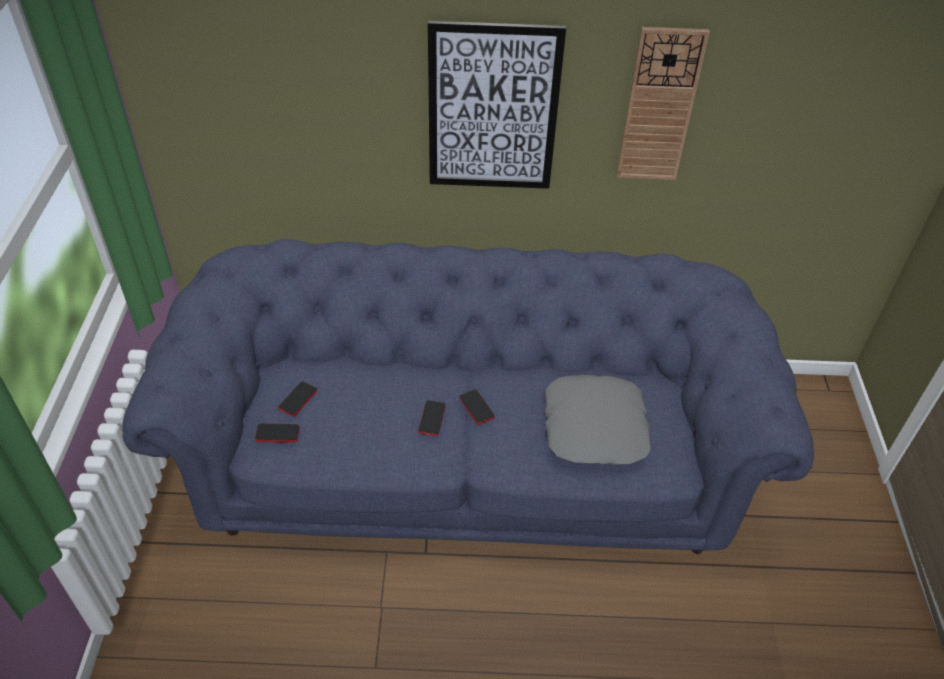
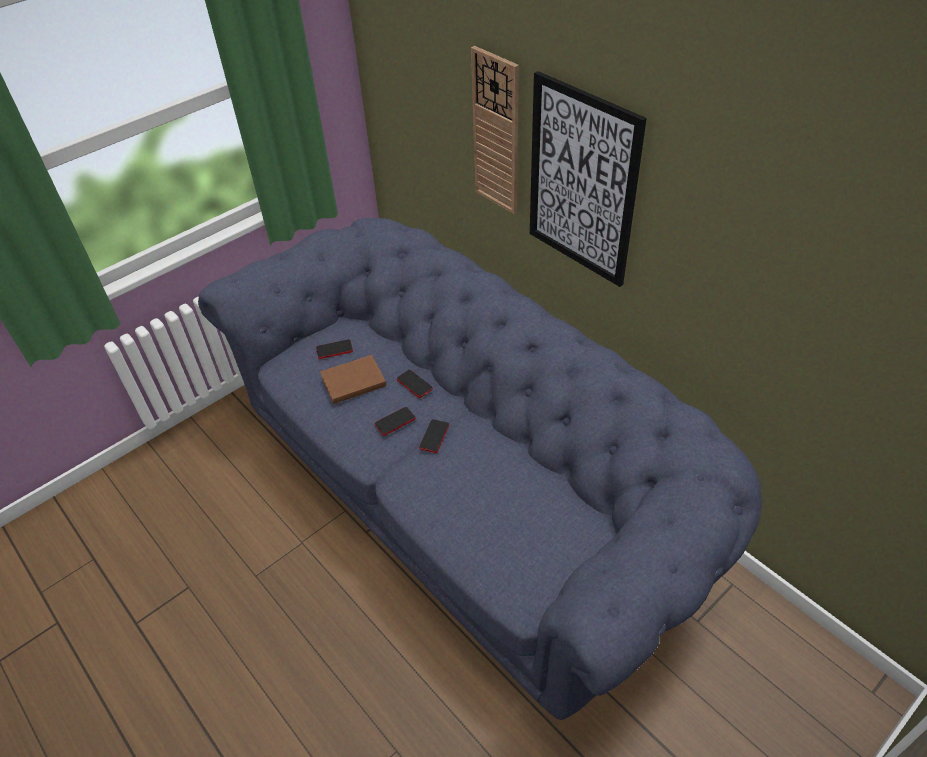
camera: 50 degrees right, 0 degrees up
phone [255,423,300,442] -> phone moved to [397,370,433,398]
grey pillow [545,375,651,465] -> none
wall clock [617,27,710,180] -> wall clock moved to [471,46,519,214]
none -> brown book [320,355,386,404]

